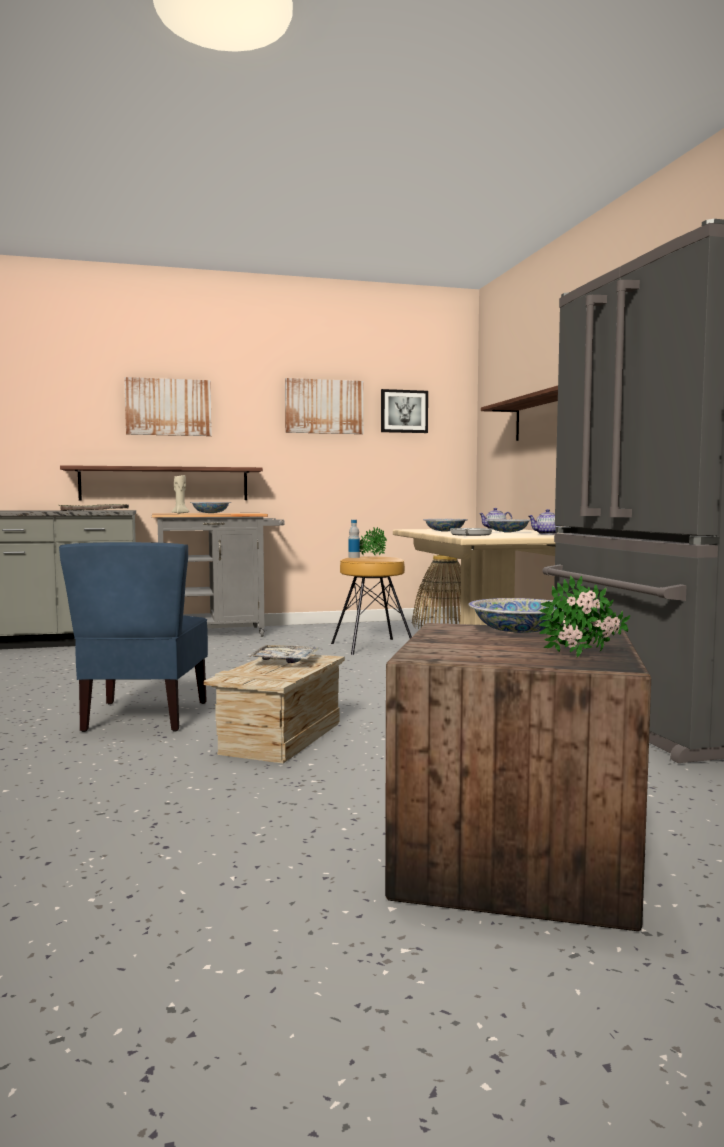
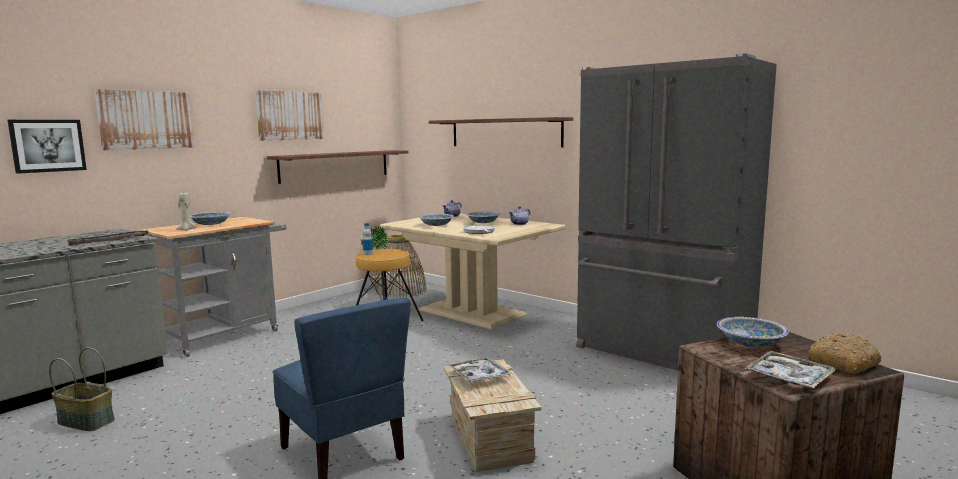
camera: 35 degrees left, 5 degrees up
shelf [60,465,263,500] -> shelf moved to [267,150,408,184]
picture [381,389,428,433] -> picture moved to [7,120,87,174]
potted plant [539,575,630,657] -> bread [808,333,881,374]
none -> basket [49,347,115,431]
none -> tray [745,351,835,388]

